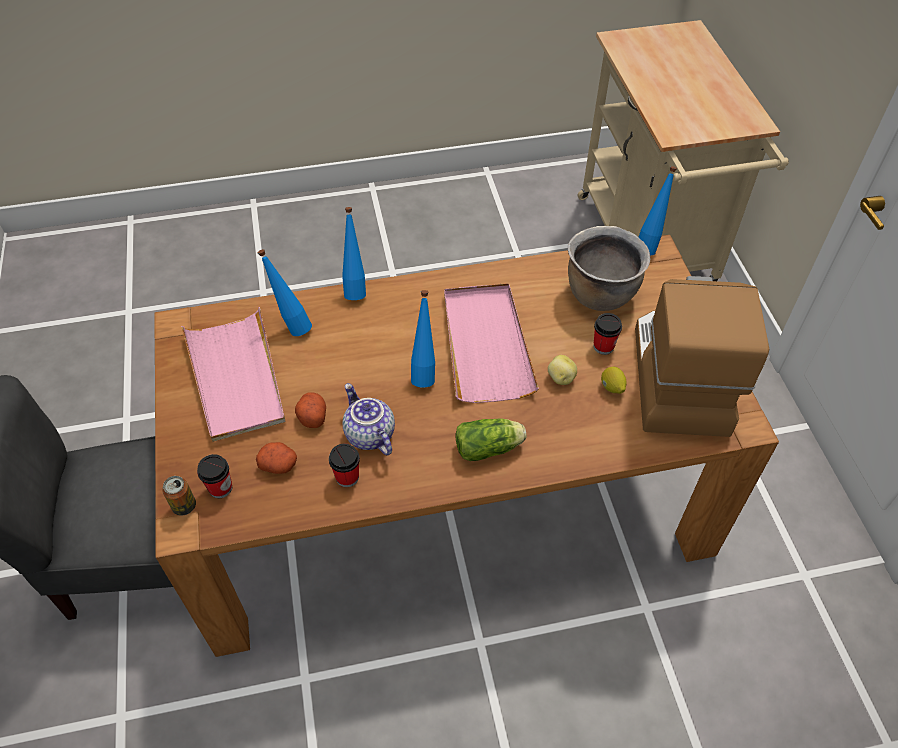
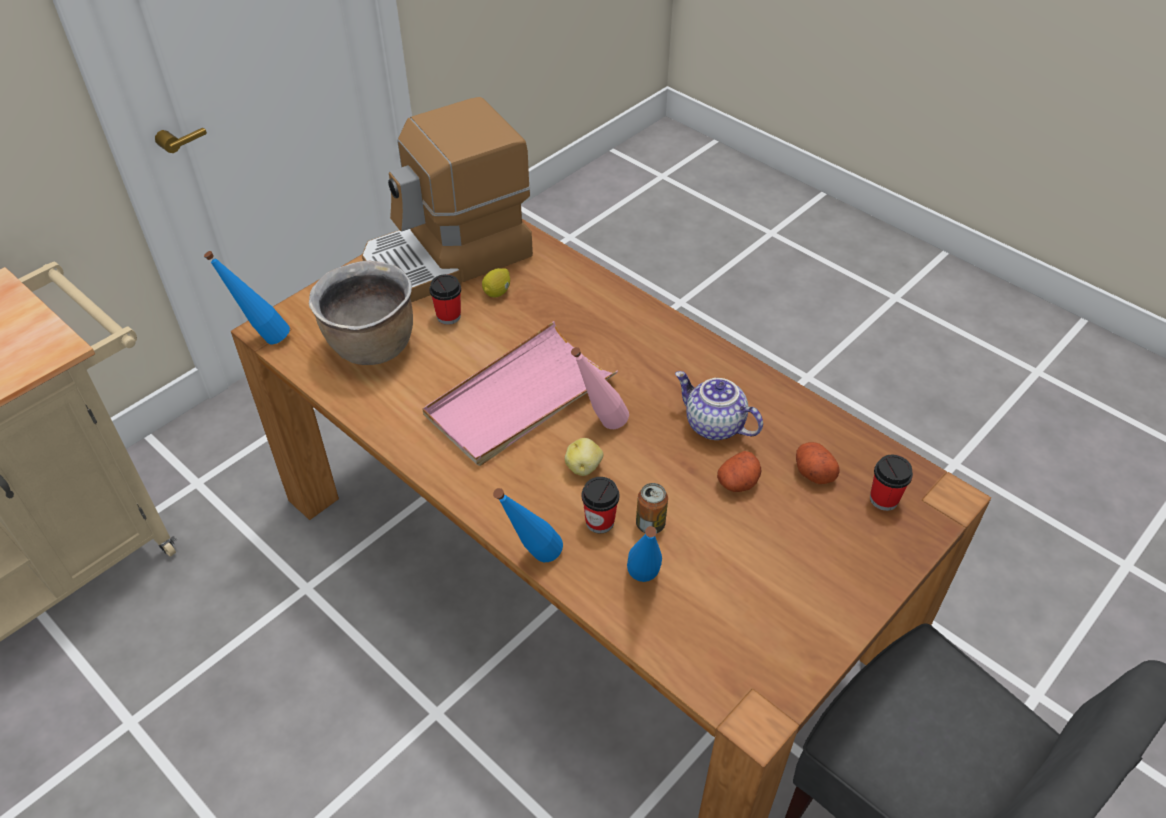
camera: 125 degrees left, 5 degrees down
can [162,476,196,516] -> can moved to [636,483,668,533]
pink tray [181,307,285,442] -> none
cup [329,443,360,487] -> cup moved to [581,477,620,533]
teapot [342,383,395,456] -> teapot turned 105 degrees clockwise [675,371,763,440]
blue bottle [411,290,435,388] -> pink bottle [571,347,629,429]
lettuce [455,419,527,461] -> none
potato [548,355,577,385] -> potato moved to [565,438,603,476]

